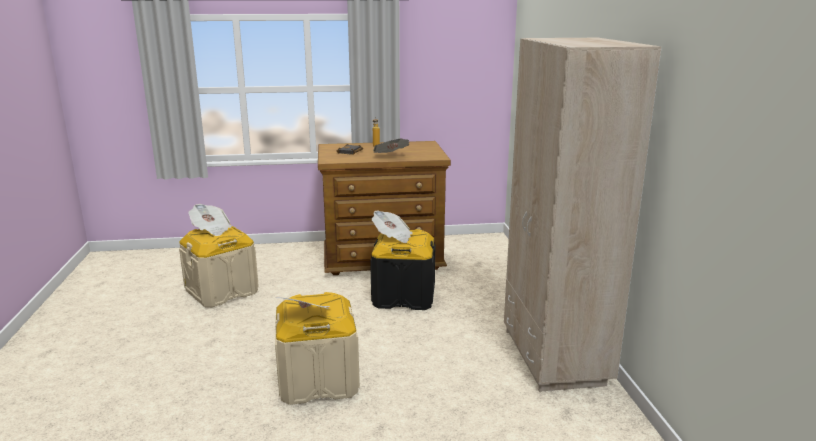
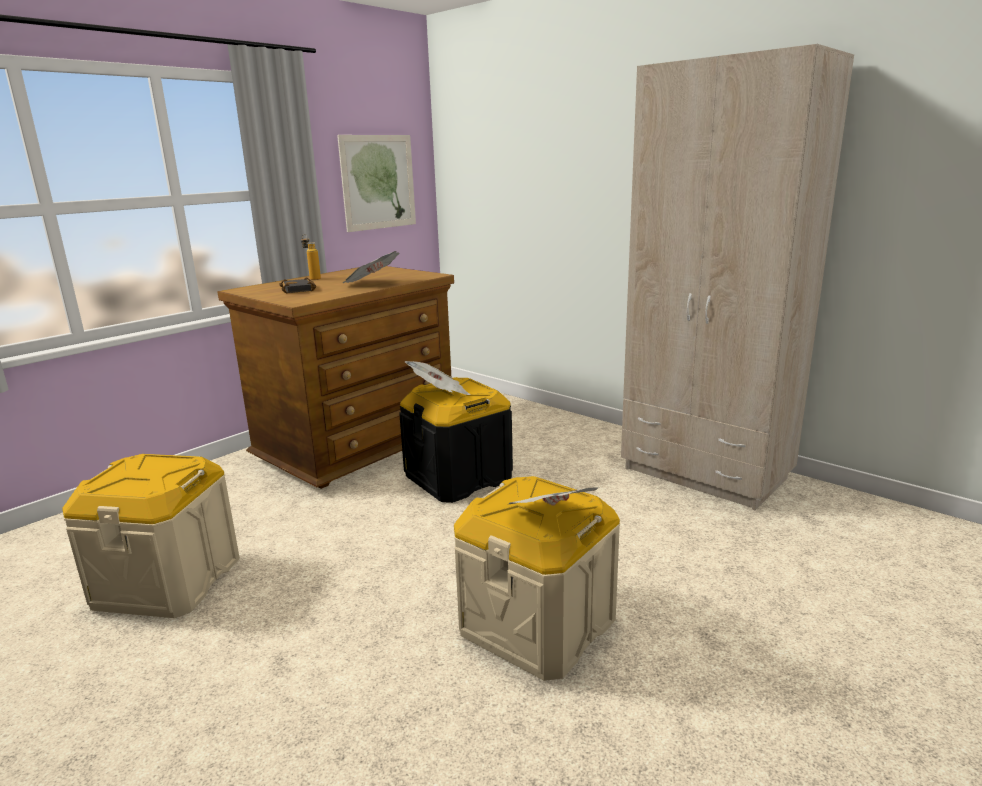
camera: 40 degrees left, 0 degrees up
newspaper [188,204,232,236] -> none
none -> picture [337,135,416,232]

